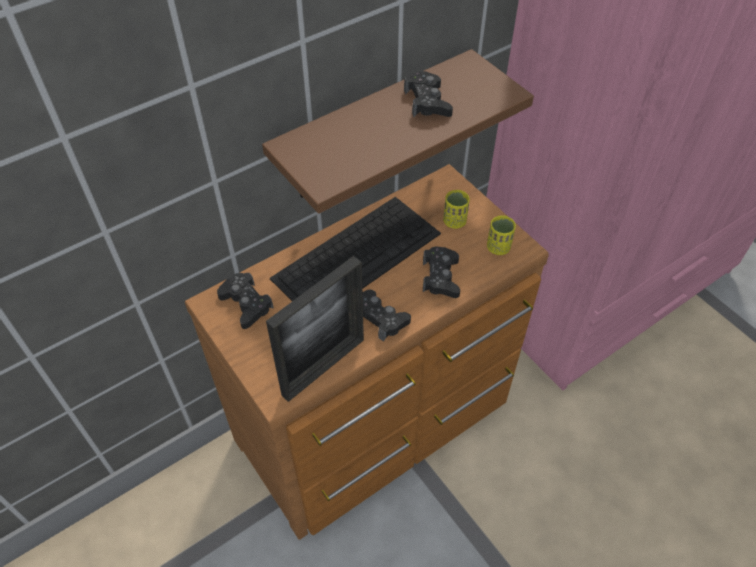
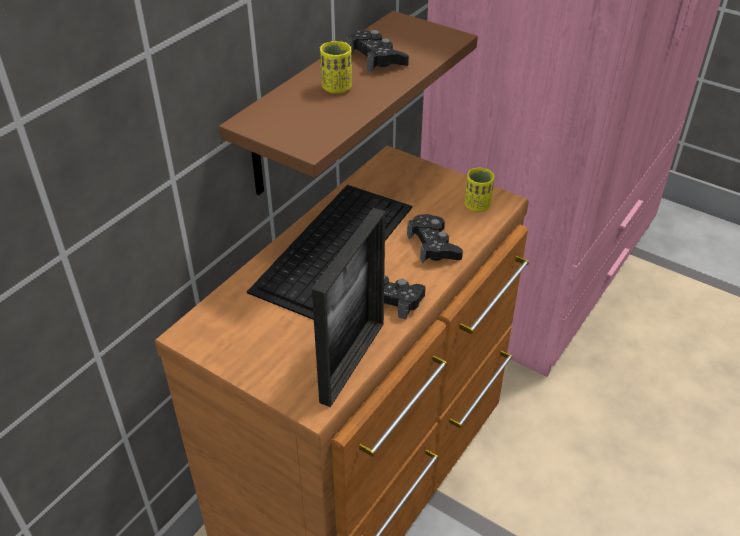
camera: 20 degrees left, 10 degrees down
black game controller [217,273,274,329] -> none
yellow cup [443,190,470,229] -> yellow cup moved to [320,41,352,94]

